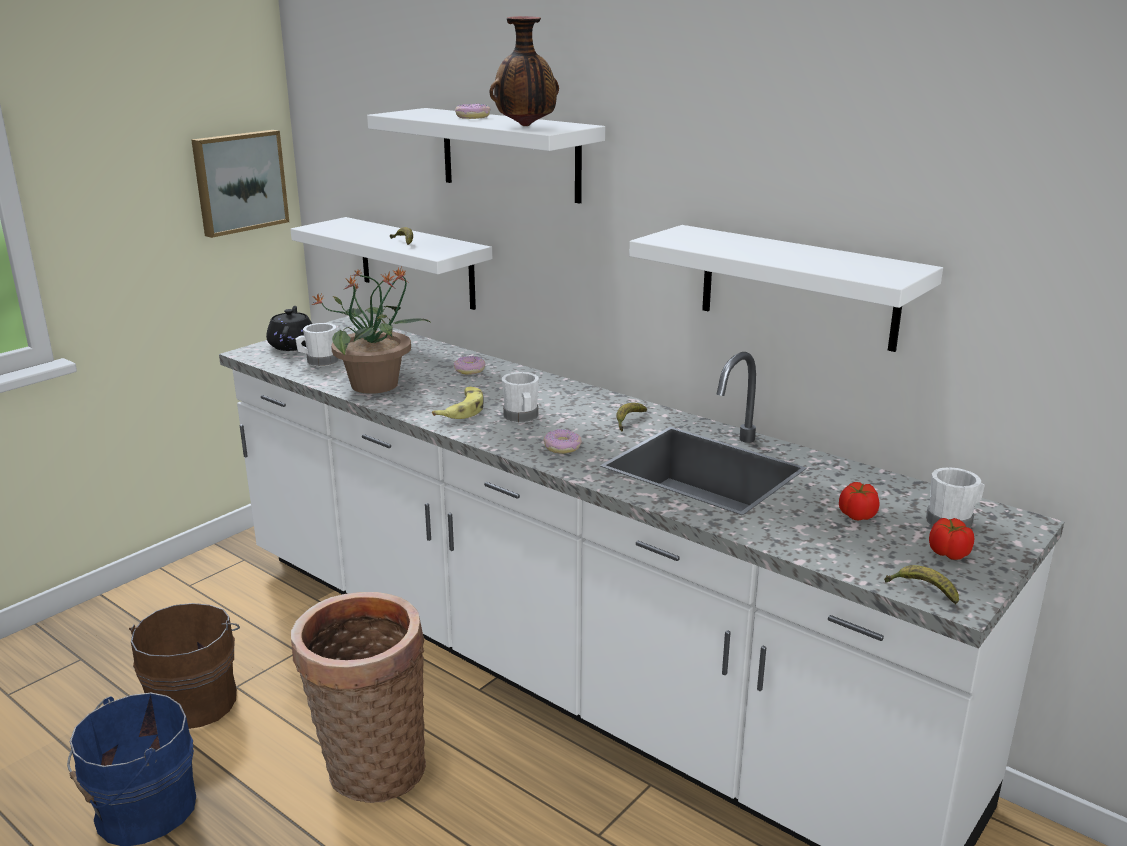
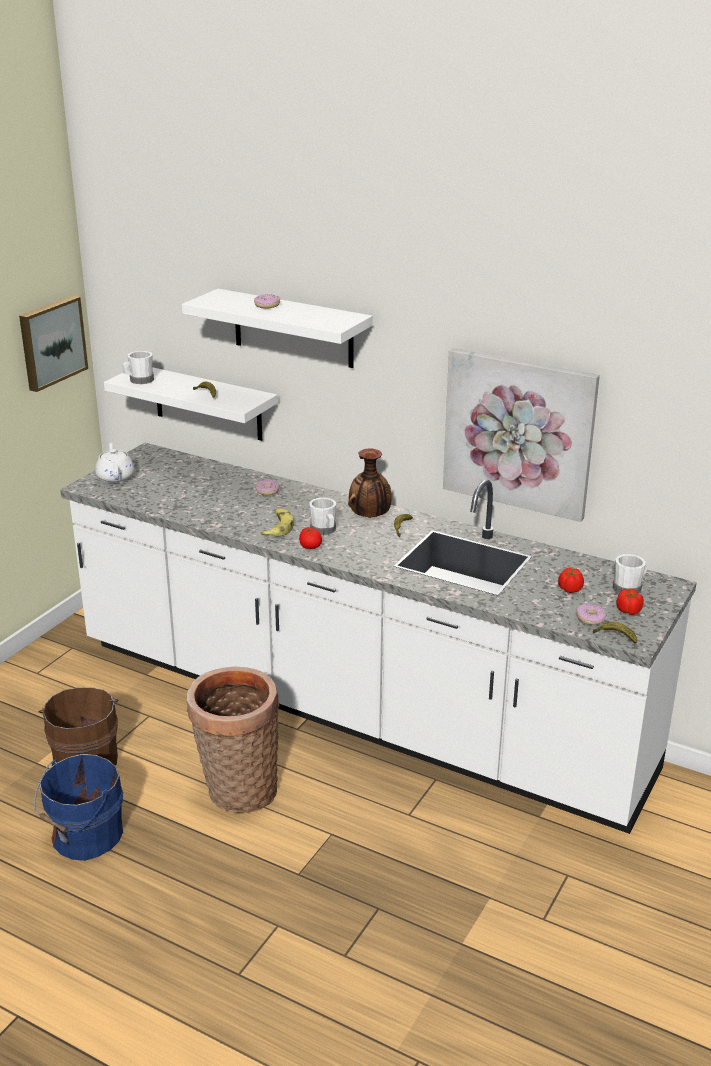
camera: 10 degrees left, 5 degrees up
black teapot [266,306,312,351] -> white teapot [95,443,134,483]
white mug [295,323,338,366] -> white mug moved to [122,351,154,385]
potted plant [312,267,430,394] -> none
vase [490,16,559,126] -> vase moved to [348,448,392,518]
donut [543,429,582,454] -> donut moved to [576,604,606,625]
white shelf [629,225,943,352] -> picture [443,348,600,522]
none -> tomato [299,527,322,549]

